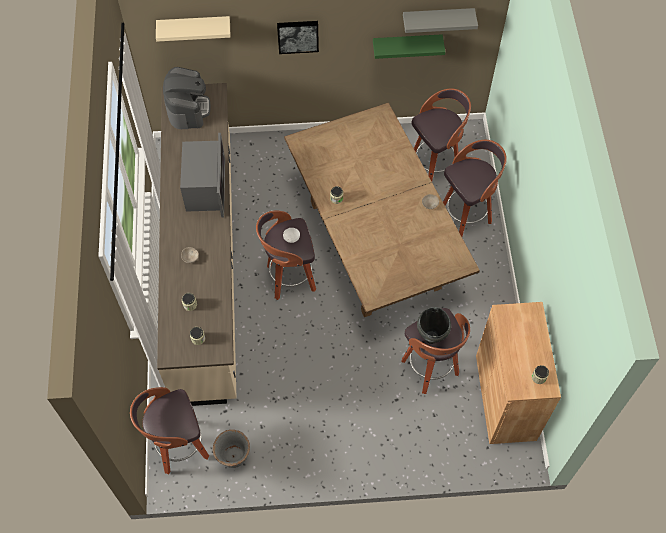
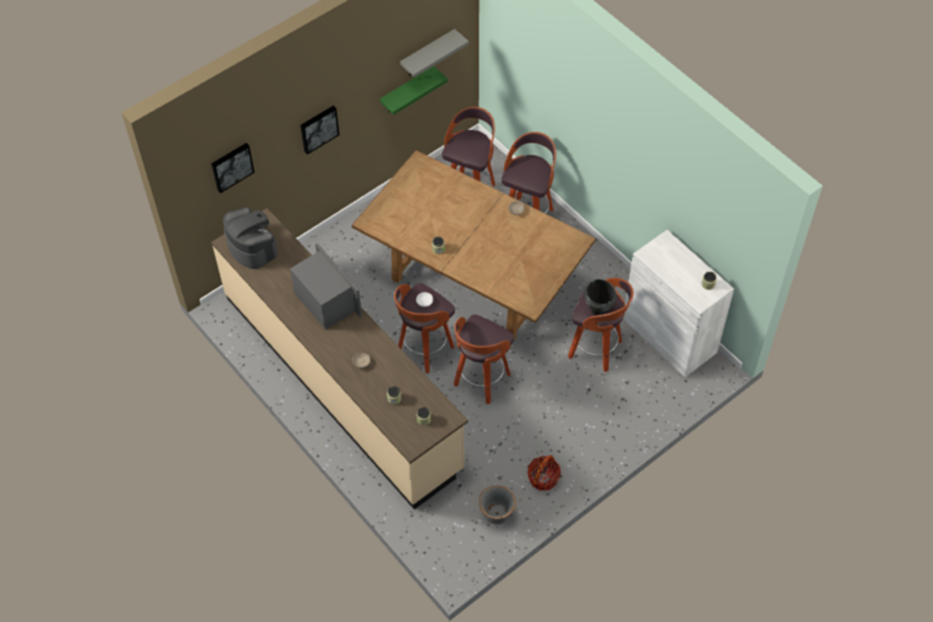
camera: 35 degrees left, 5 degrees down
stool [130,387,209,475] -> stool moved to [454,314,514,404]
beige shelf [156,16,230,42] -> picture [211,143,255,193]
brown cabinet [476,302,561,444] -> white cabinet [623,230,734,377]
none -> basket [527,455,561,491]

